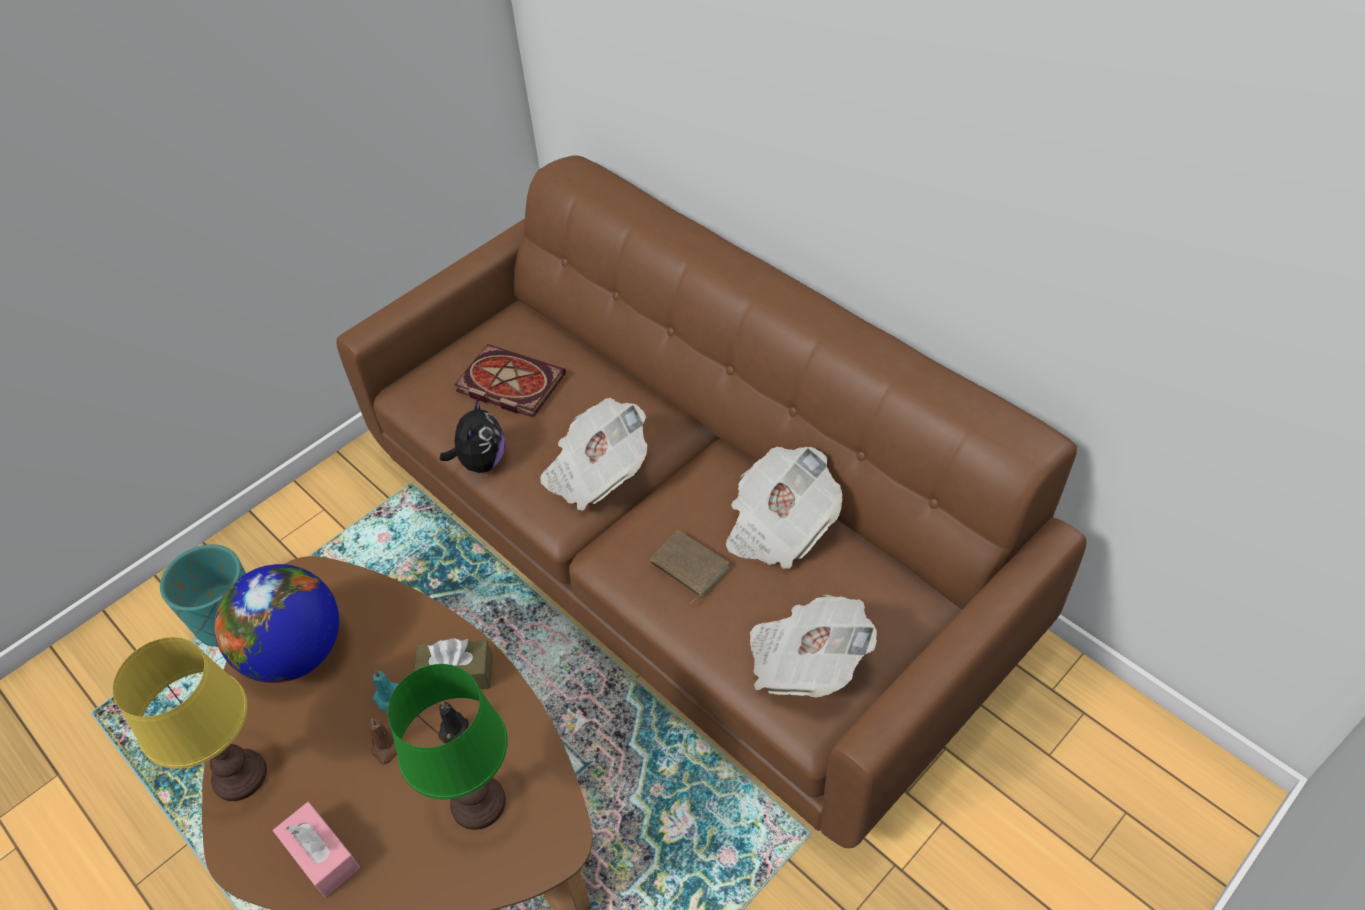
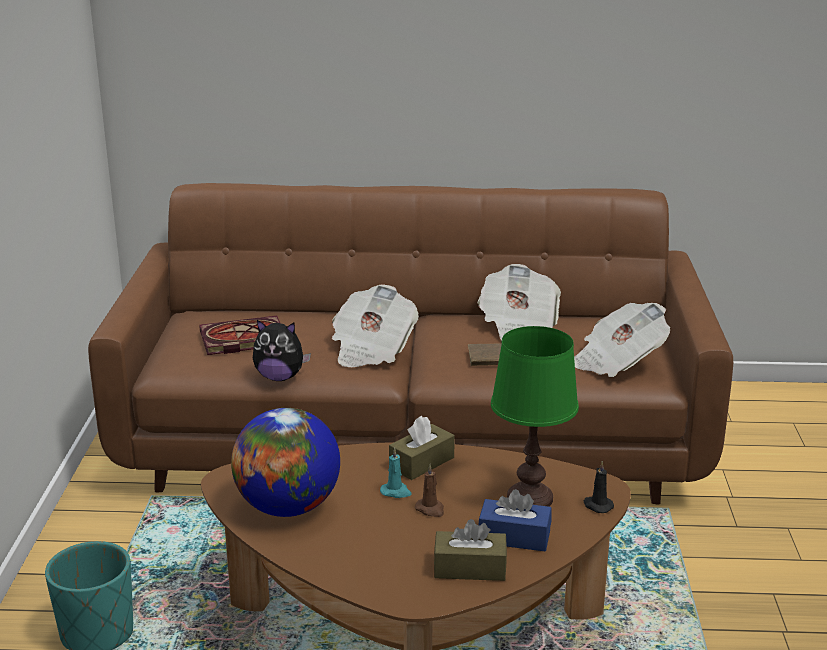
camera: 45 degrees left, 25 degrees down
yellow table lamp [112,637,267,801] -> none
pink tissue box [273,802,360,897] -> brown tissue box [434,519,507,581]
black candle [439,701,469,744] -> black candle moved to [584,461,614,513]
plush toy [440,397,505,473] -> plush toy turned 135 degrees clockwise [253,320,311,381]
none -> blue tissue box [479,489,551,551]

